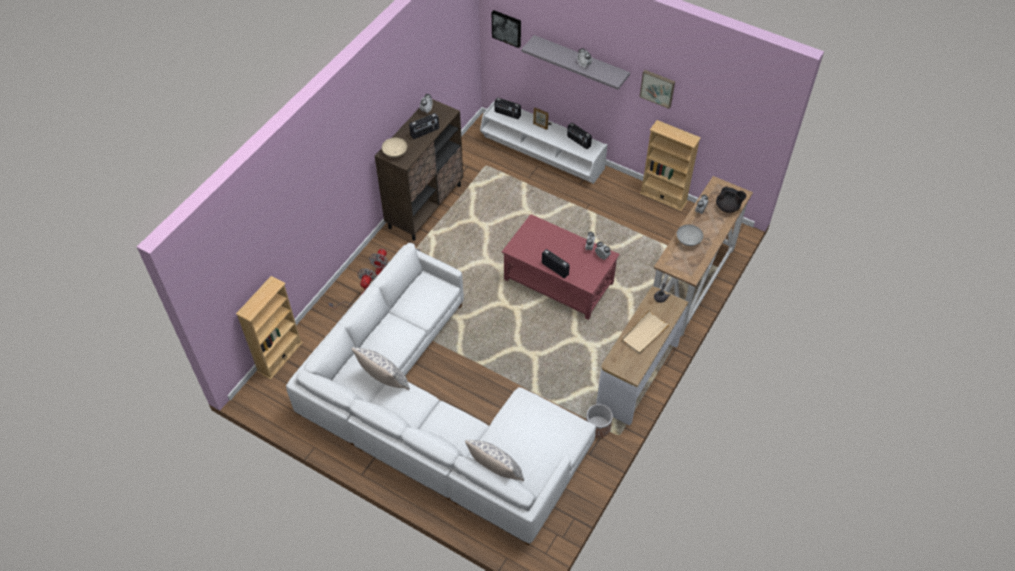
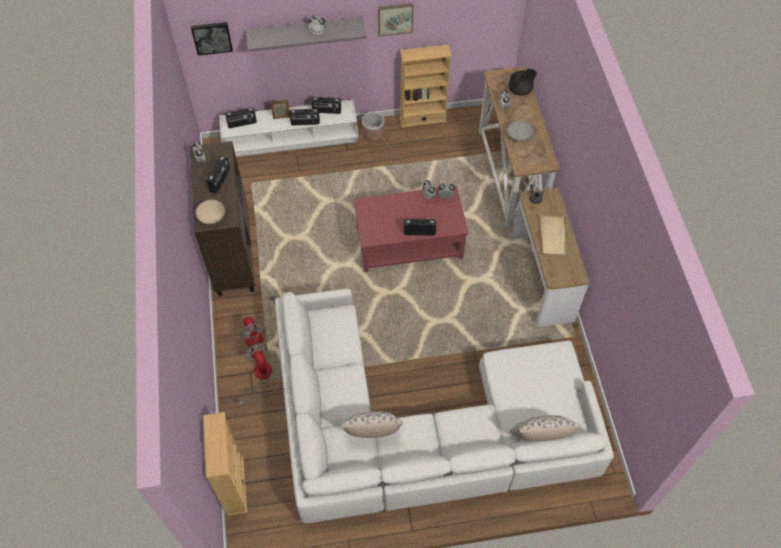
camera: 40 degrees left, 5 degrees up
planter [586,404,613,438] -> planter moved to [362,112,384,142]
none -> radio [290,109,320,125]

